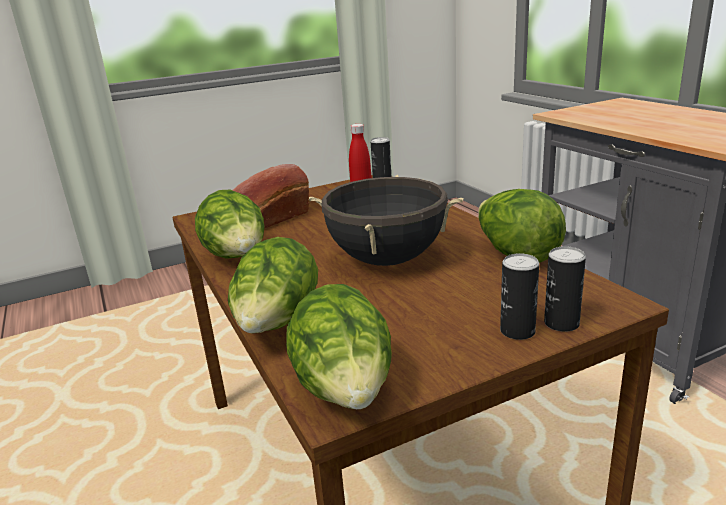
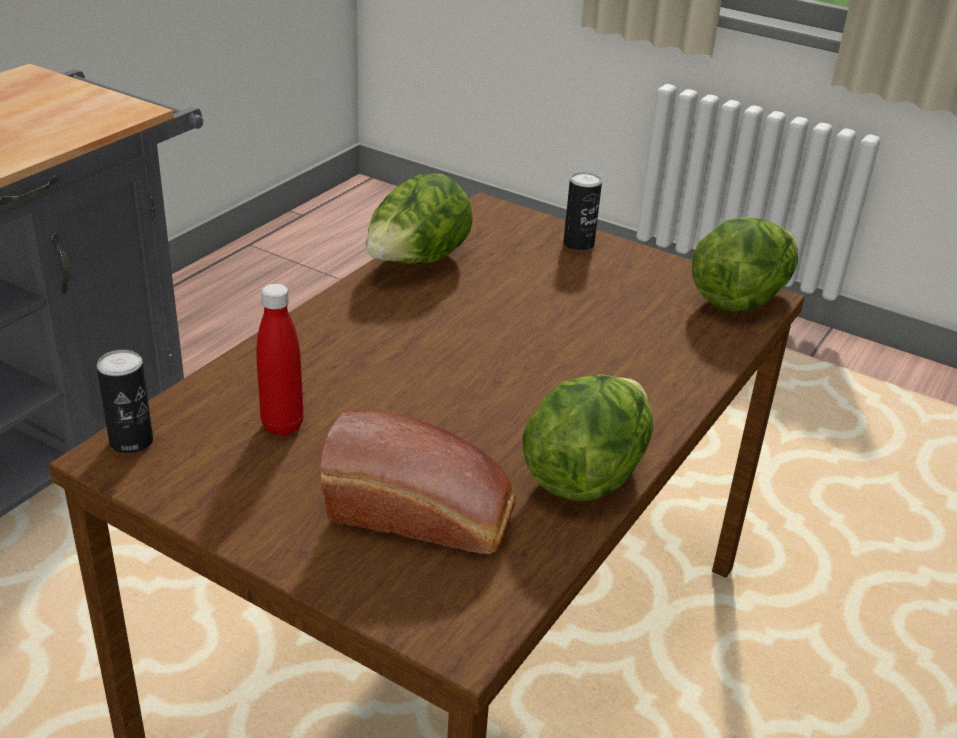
camera: 125 degrees left, 10 degrees up
lettuce [228,237,318,334] -> none
black cooking pot [309,175,463,266] -> none
can [544,246,586,332] -> none

